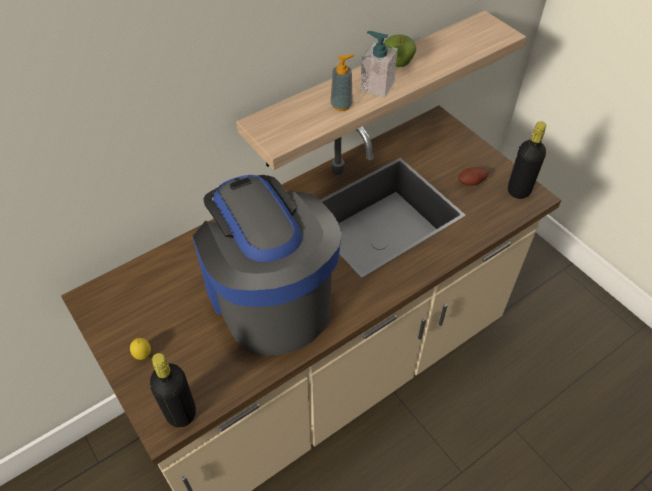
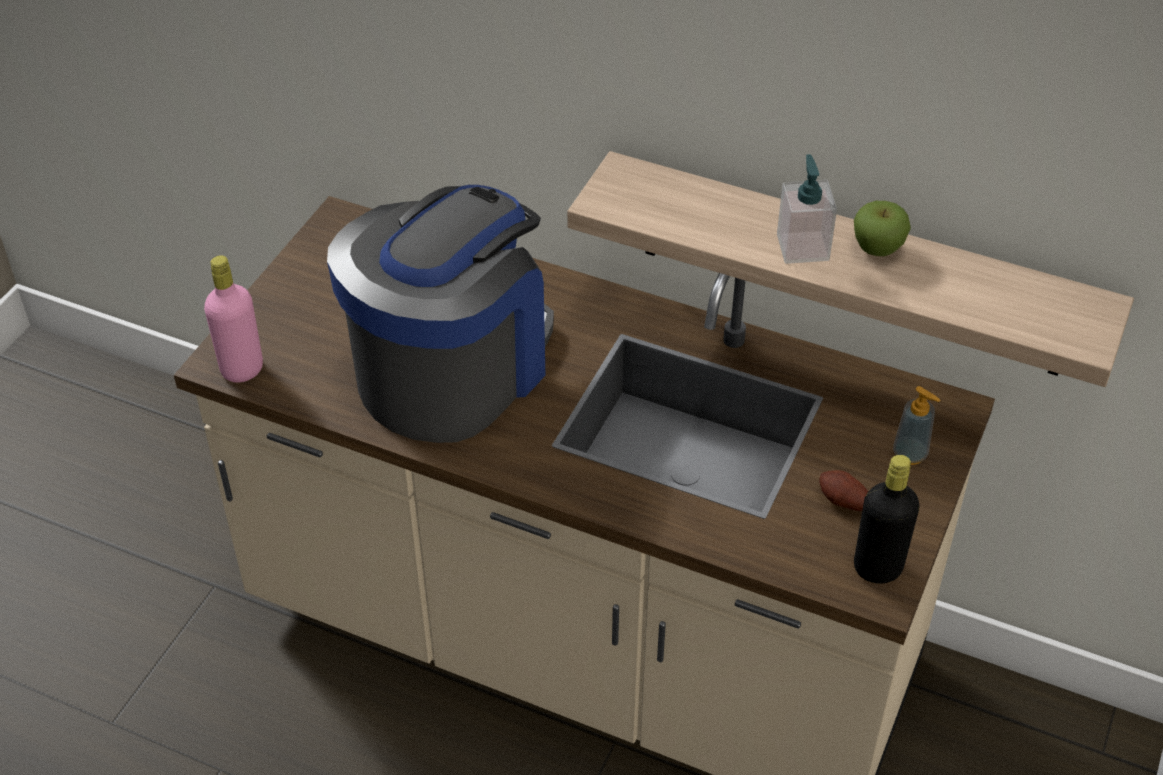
camera: 60 degrees right, 5 degrees down
lemon [130,338,151,360] -> none
black bottle [150,353,196,428] -> pink bottle [204,255,263,383]
soap dispenser [330,54,354,111] -> soap dispenser moved to [893,386,940,465]

